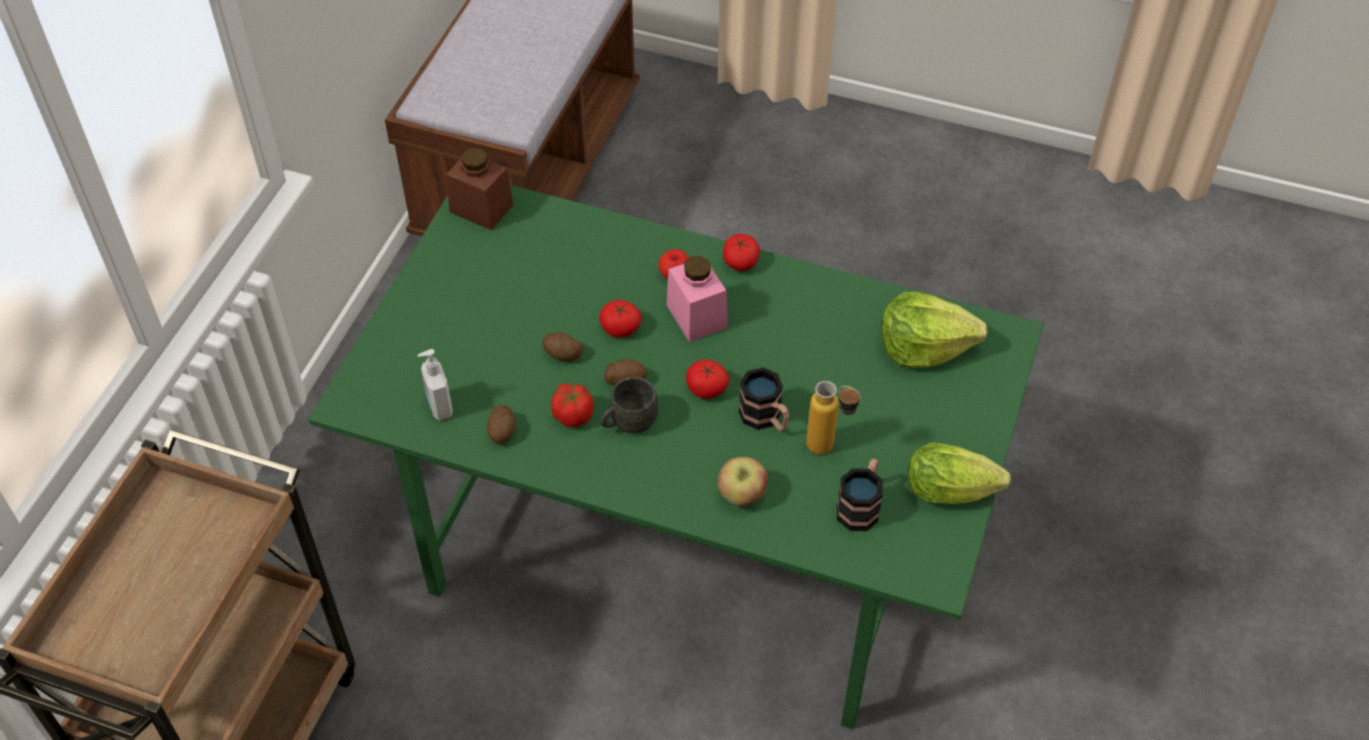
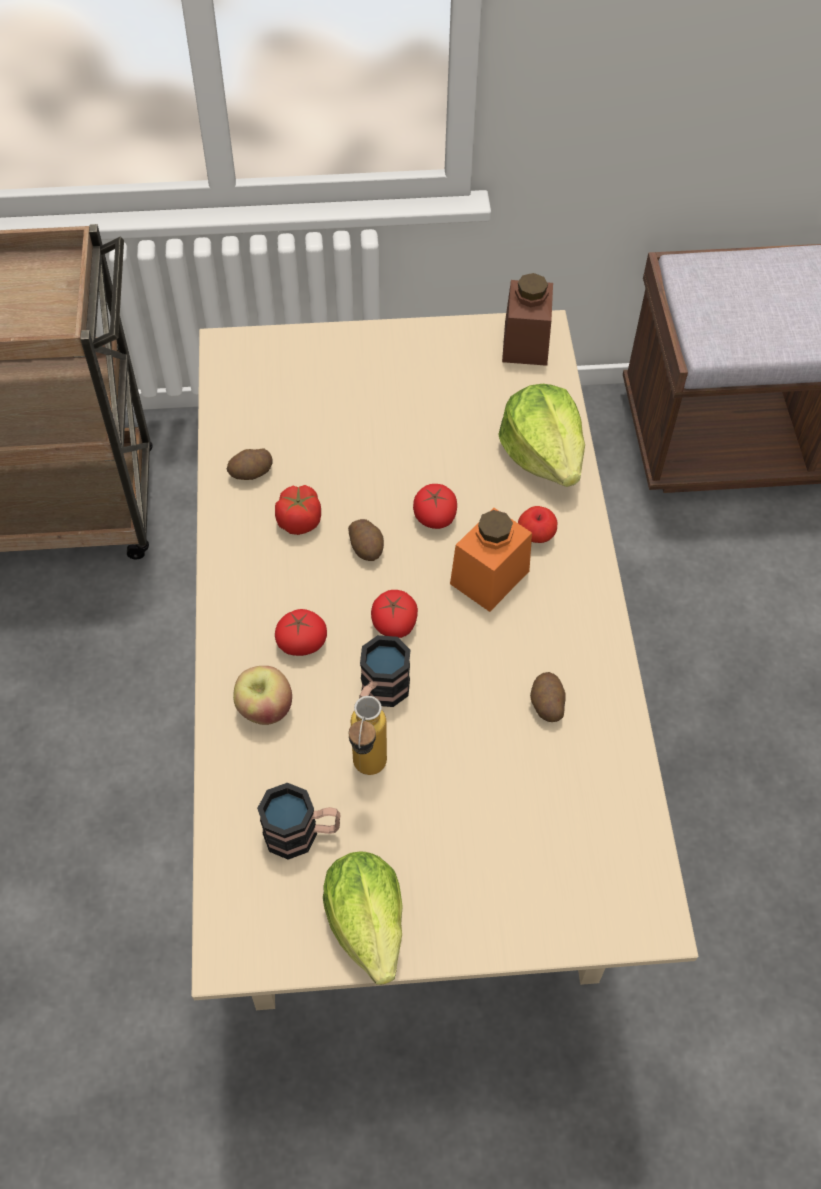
camera: 65 degrees right, 5 degrees up
green dining table [308,185,1044,729] -> beige dining table [192,310,698,1010]
soap dispenser [417,349,453,421] -> none
potato [542,333,583,361] -> potato moved to [530,672,566,722]
grey mug [600,377,658,433] -> none
pink jar [667,256,728,342] -> orange jar [450,508,532,612]
tomato [723,234,760,271] -> tomato moved to [275,609,327,656]
lettuce [881,292,988,368] -> lettuce moved to [498,384,585,487]

